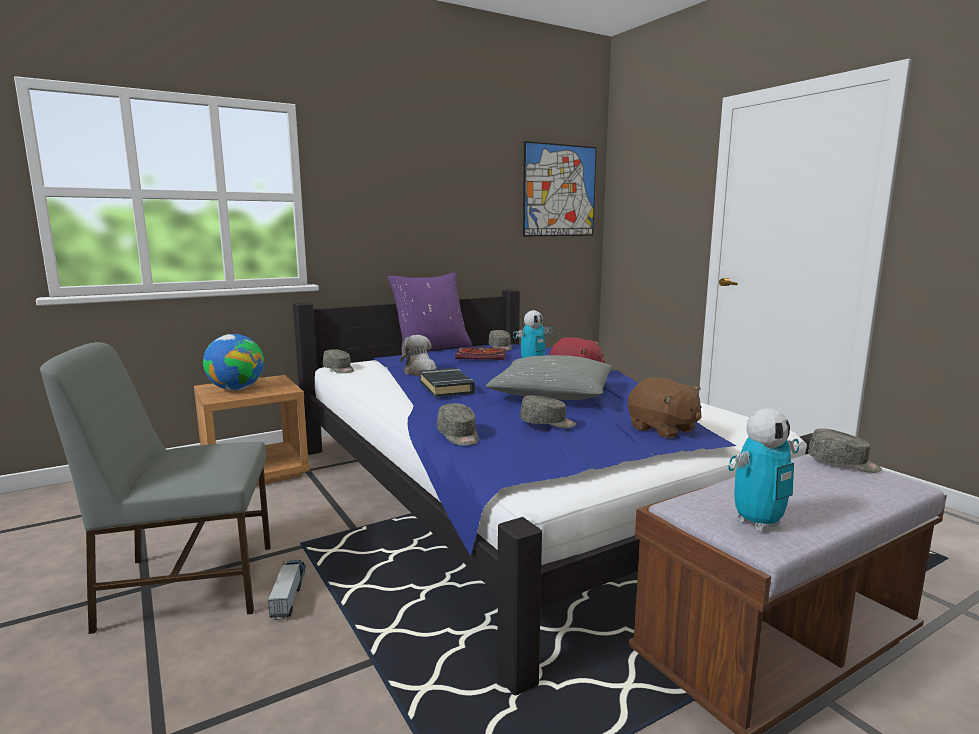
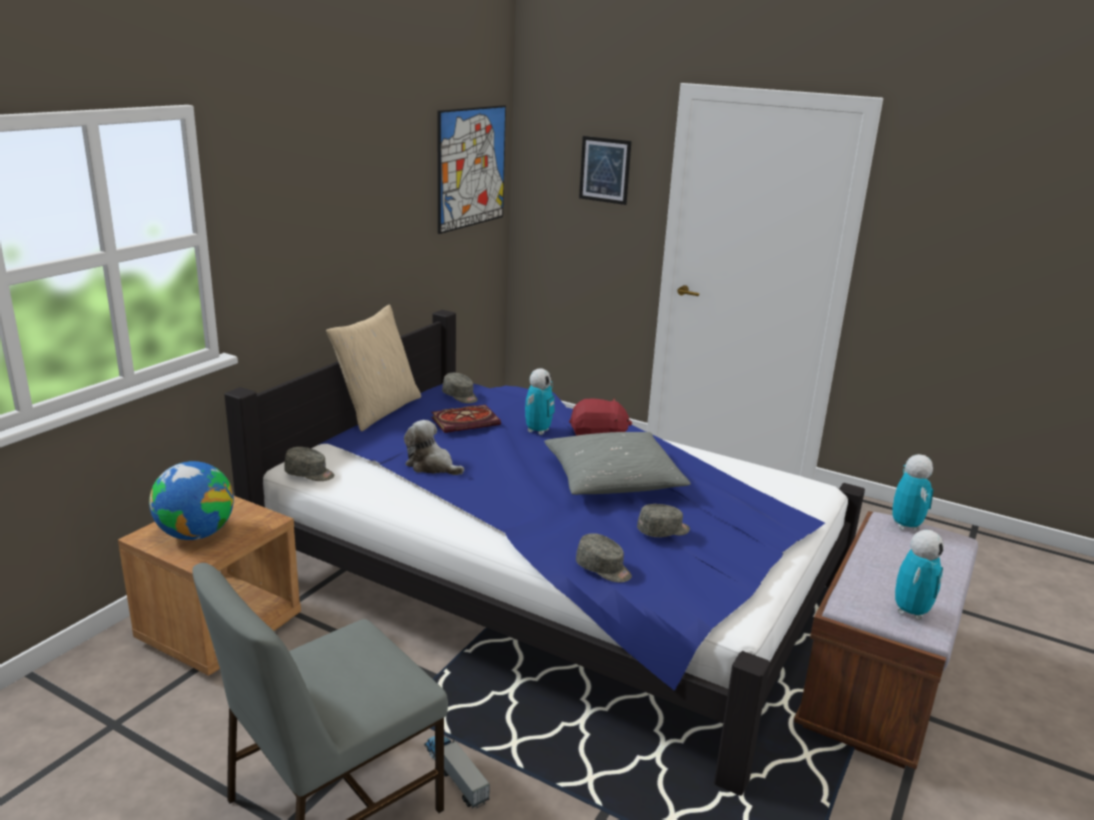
camera: 30 degrees left, 10 degrees up
purple pillow [387,273,472,351] -> beige pillow [326,305,421,432]
black book [420,368,475,397] -> none
brown plush toy [628,377,702,439] -> none
grey cap [808,428,882,473] -> toy robot [892,454,934,531]
none -> picture [579,136,631,205]

